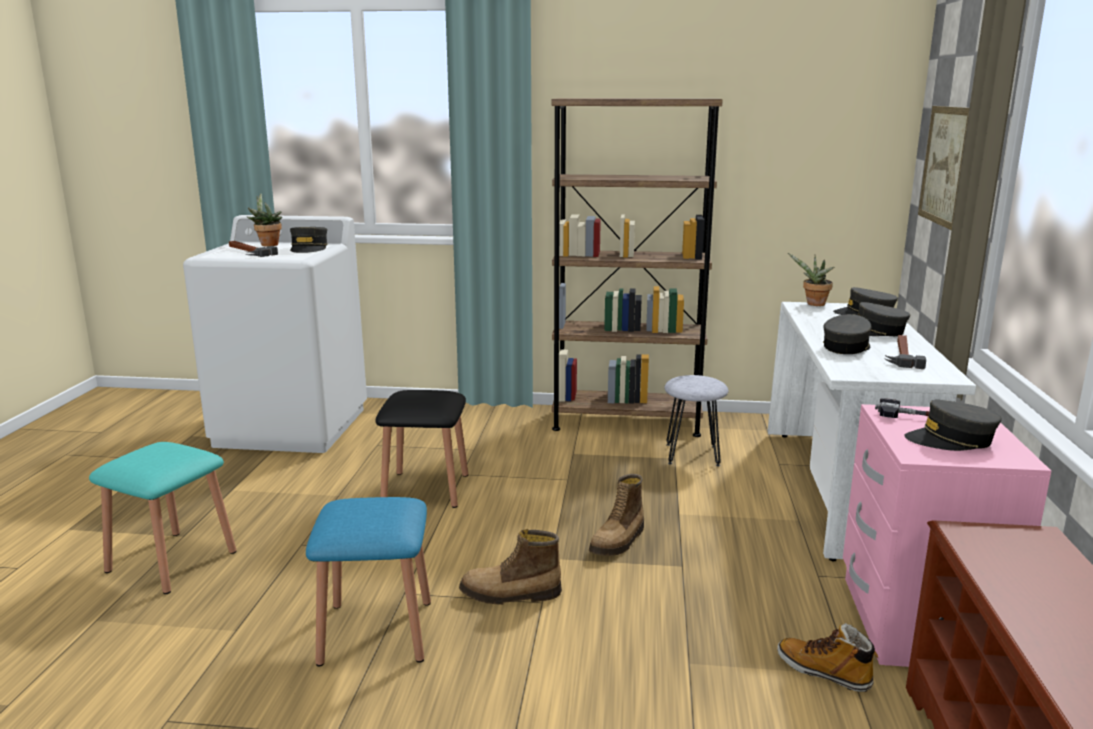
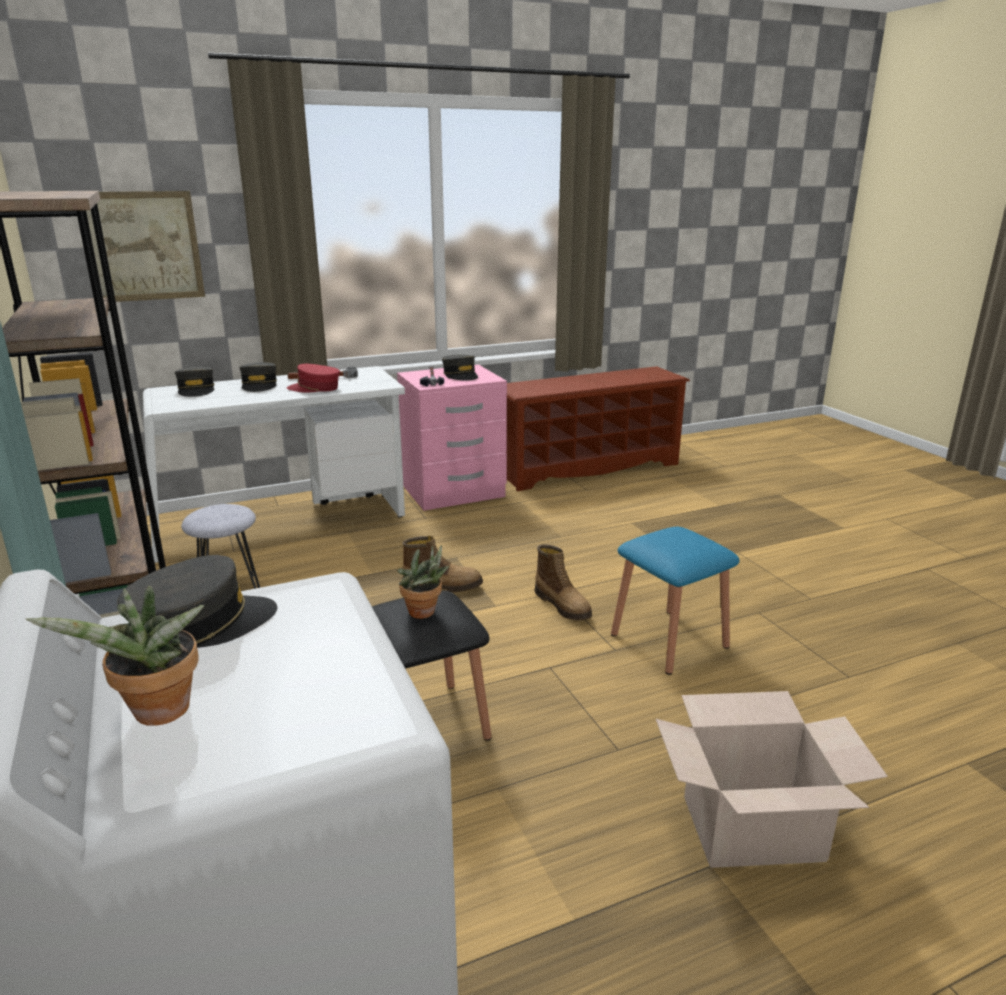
camera: 120 degrees left, 5 degrees up
turquoise stool [89,442,237,594] -> cardboard box [656,691,888,868]
hammer [229,241,278,257] -> none
boot [777,623,879,692] -> none
potted plant [788,253,835,306] -> potted plant moved to [397,545,449,619]
grey cap [823,314,871,354] -> red cap [287,364,340,393]

